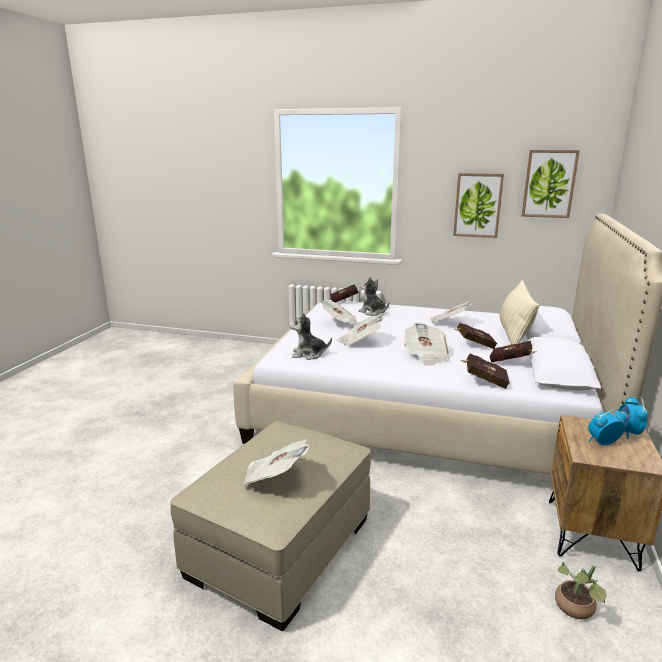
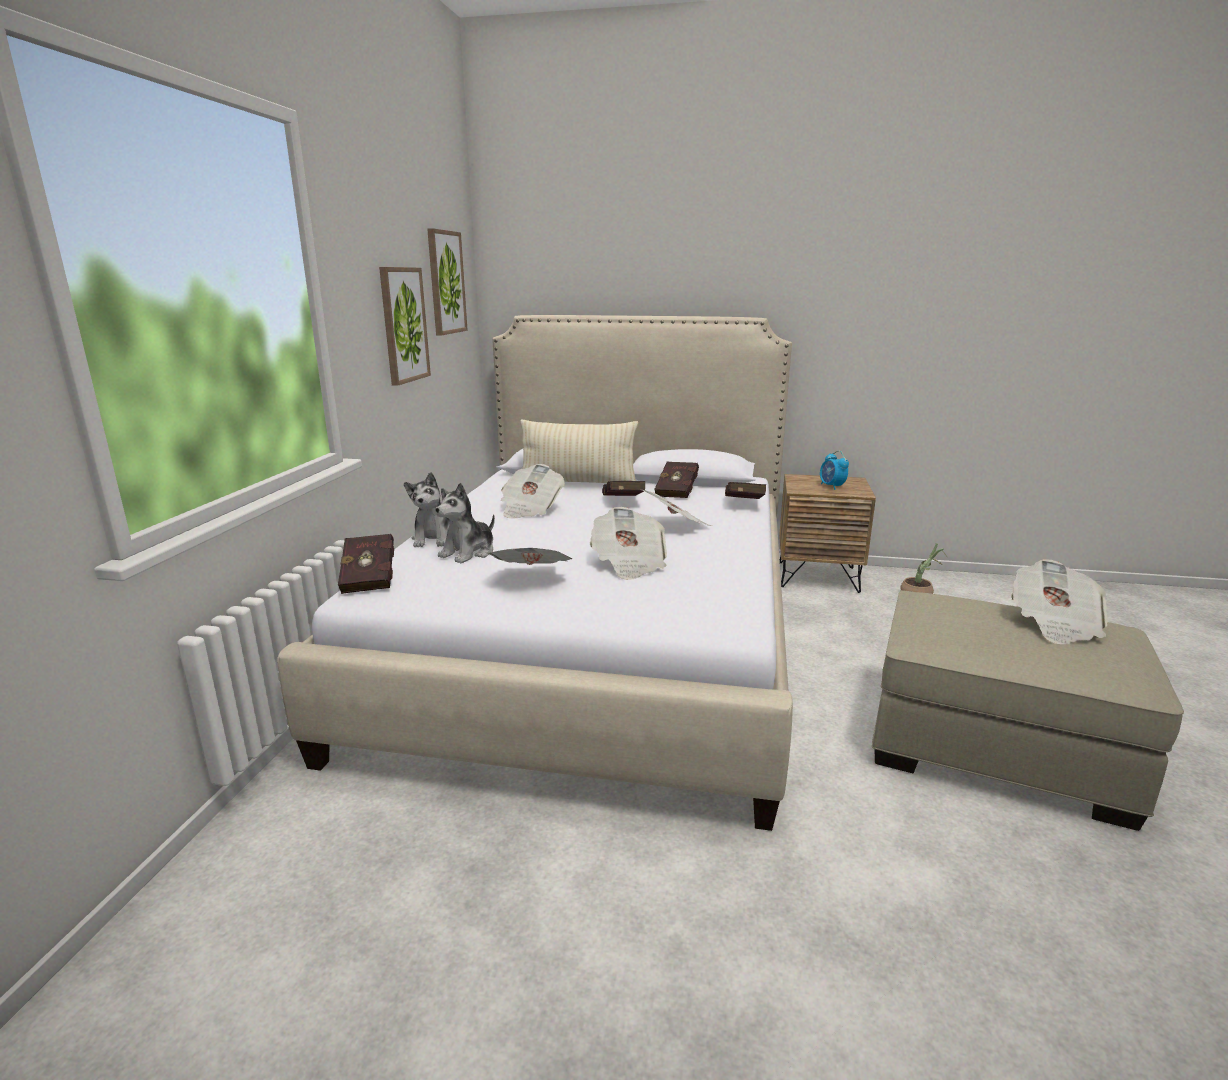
camera: 95 degrees left, 0 degrees up
plush toy [288,313,332,360] -> plush toy moved to [404,472,450,547]
alarm clock [616,396,649,439] -> none

